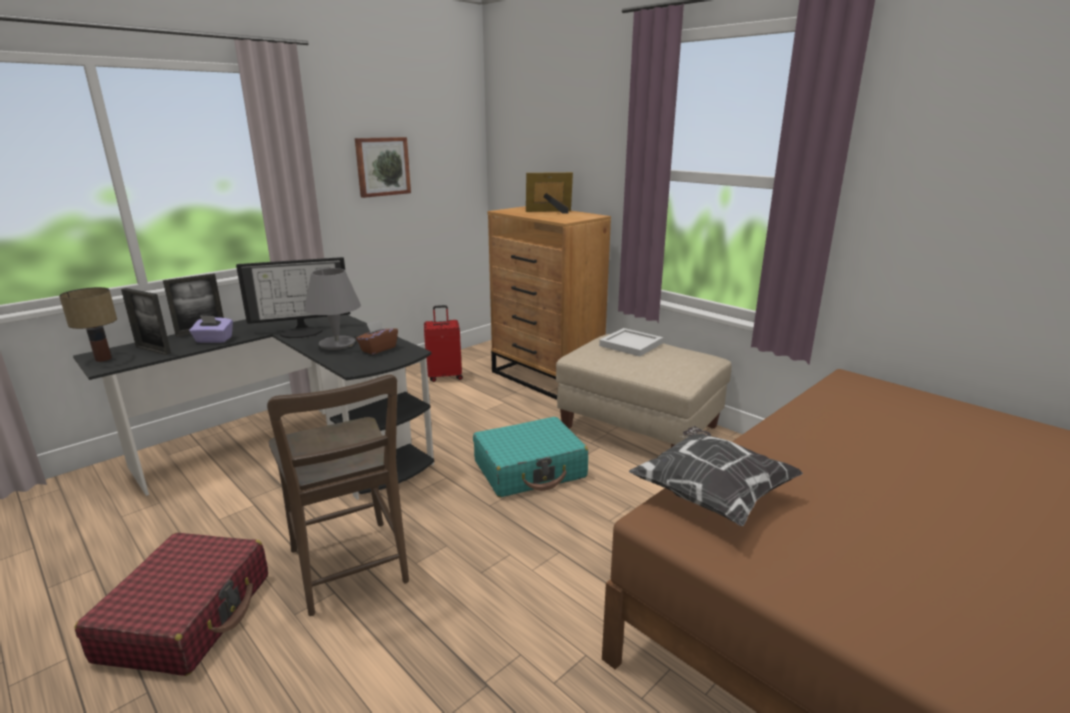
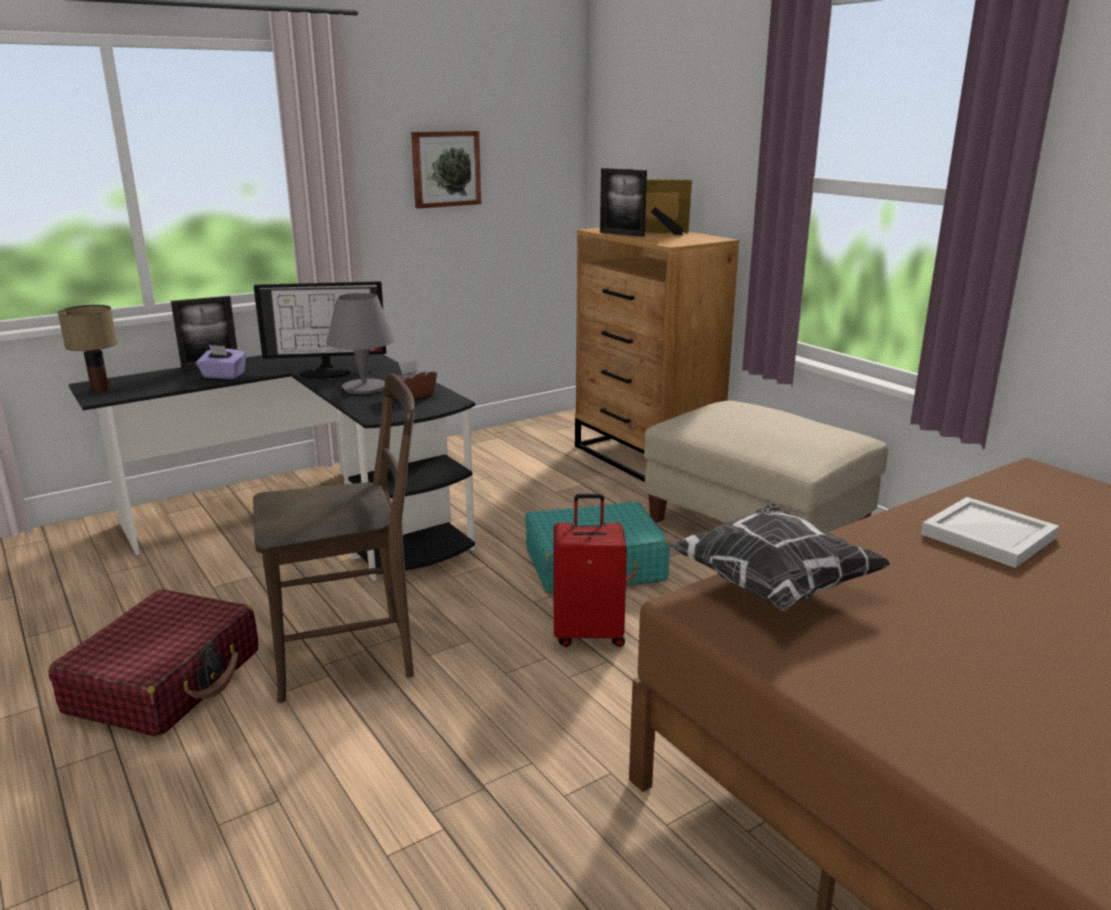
camera: 10 degrees right, 0 degrees up
picture frame [121,288,171,355] -> picture frame moved to [600,168,647,237]
brown chair [267,374,409,616] -> brown chair turned 90 degrees counterclockwise [253,373,414,703]
red suitcase [424,305,463,382] -> red suitcase moved to [554,494,627,647]
white tray [599,328,663,357] -> white tray moved to [921,497,1059,568]

